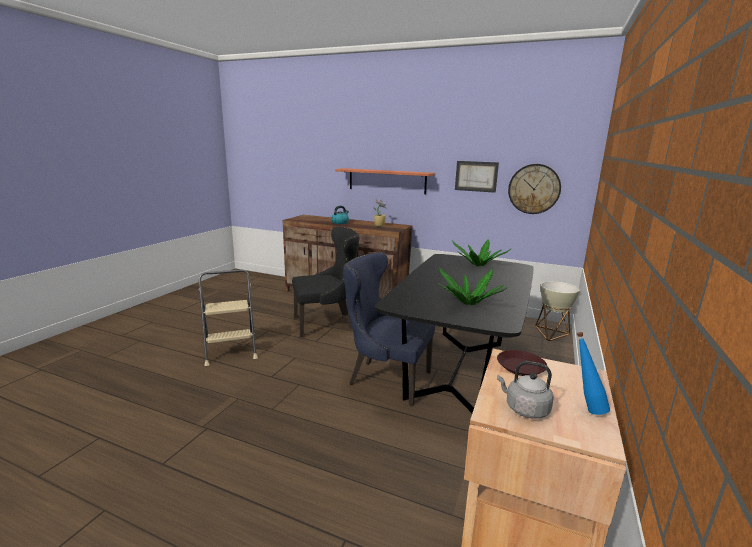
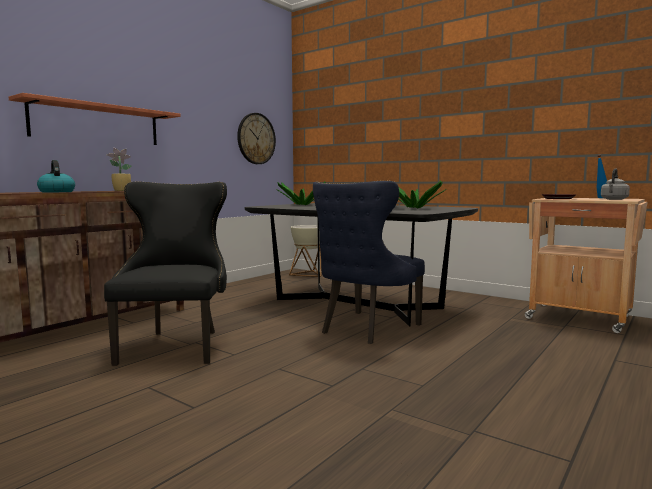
camera: 75 degrees left, 10 degrees down
beige step ladder [199,270,258,366] -> none
picture [455,161,499,193] -> none

